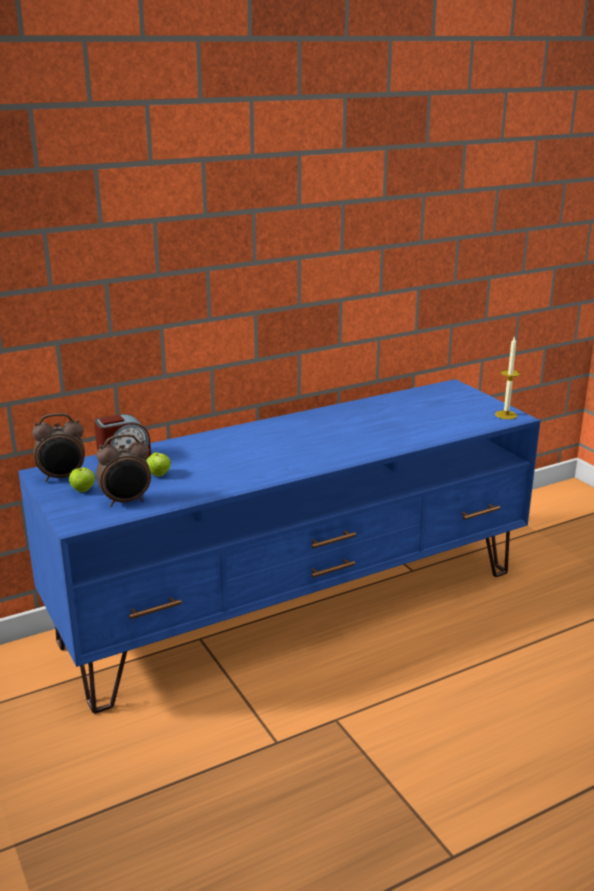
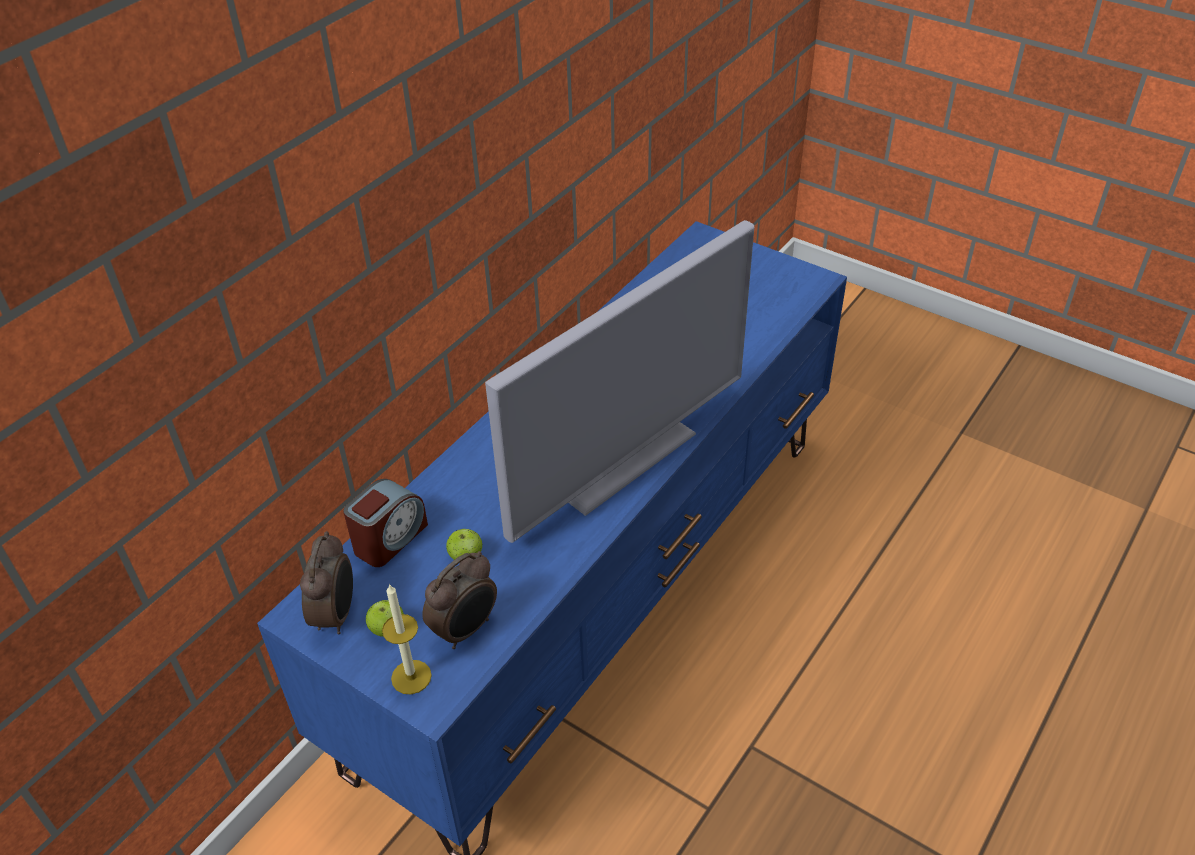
camera: 25 degrees left, 20 degrees up
alarm clock [32,413,85,482] -> alarm clock turned 45 degrees counterclockwise [300,531,353,635]
candle [495,336,520,419] -> candle moved to [382,584,432,694]
none -> television [485,220,754,543]

